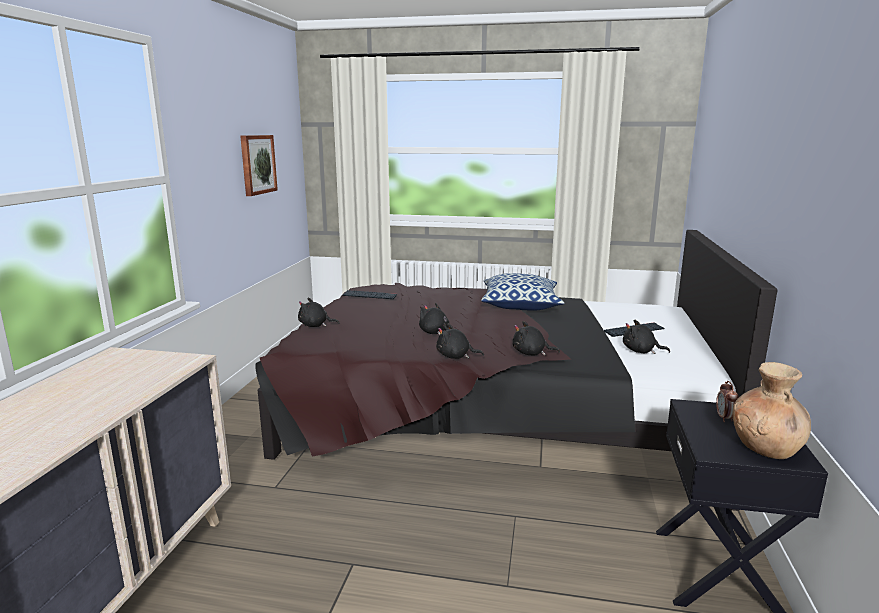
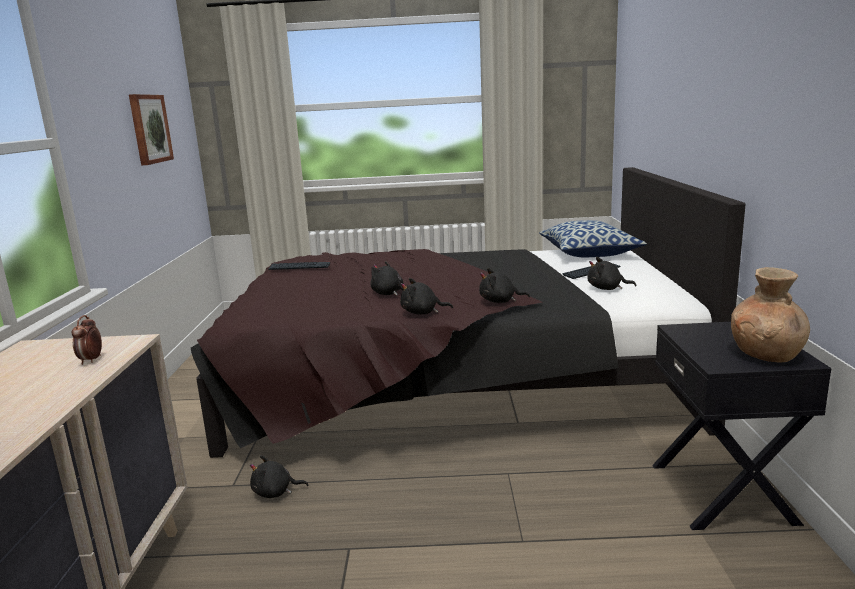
camera: 10 degrees left, 0 degrees up
black plush toy [298,298,340,327] -> black plush toy moved to [250,455,308,498]
pillow [481,273,564,311] -> pillow moved to [539,220,647,258]
alarm clock [716,381,738,422] -> alarm clock moved to [72,315,102,365]

